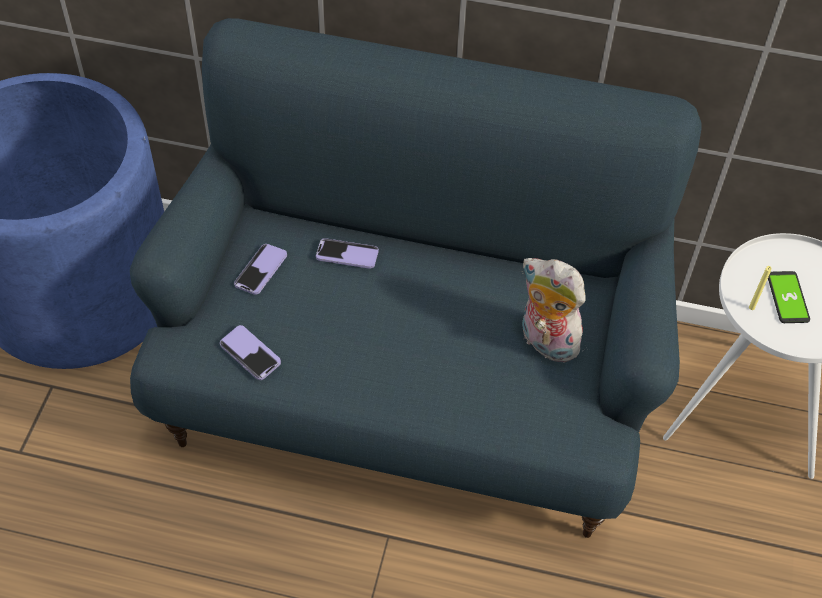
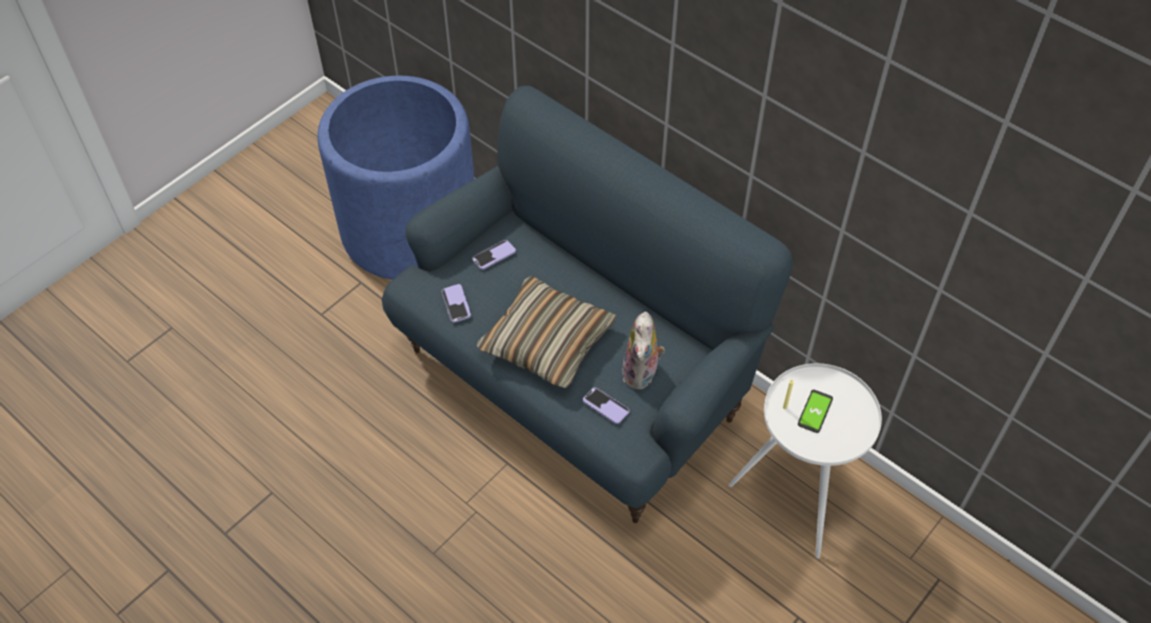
camera: 30 degrees right, 0 degrees up
phone [316,238,379,269] -> phone moved to [583,387,630,424]
plush toy [522,258,588,362] -> plush toy turned 150 degrees counterclockwise [622,312,665,390]
none -> pillow [477,276,617,388]

